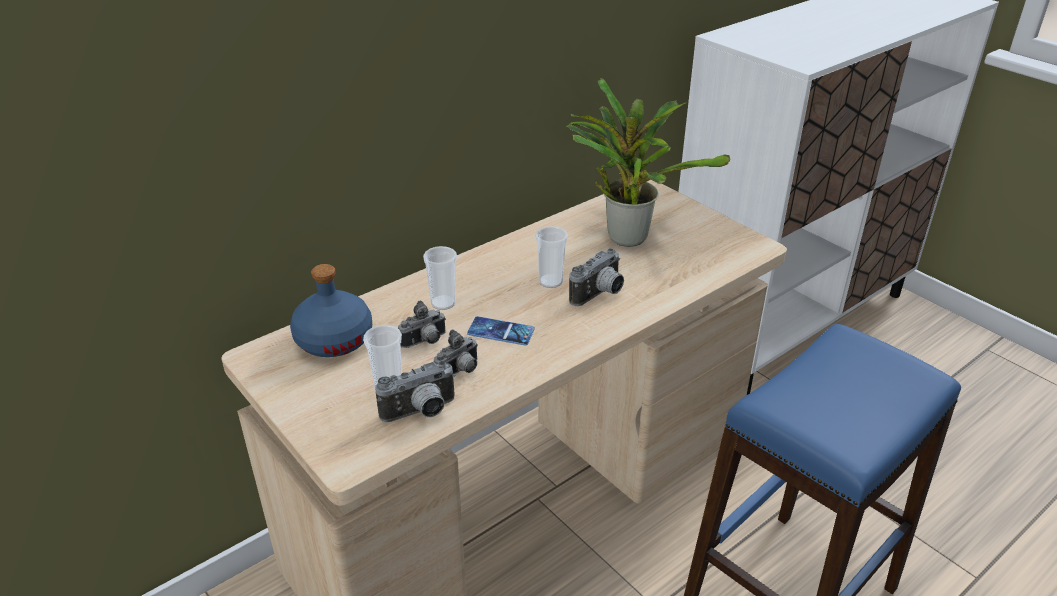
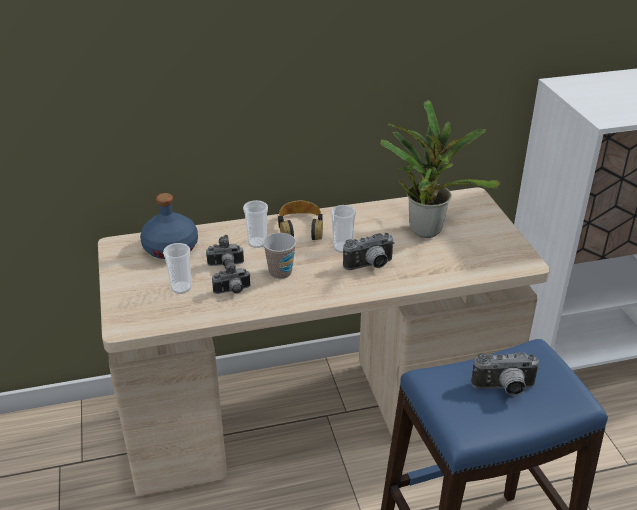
camera: 25 degrees right, 0 degrees up
camera [375,361,456,422] -> camera moved to [471,353,540,396]
phone [467,316,535,346] -> cup [263,233,296,279]
none -> headphones [278,200,323,240]

